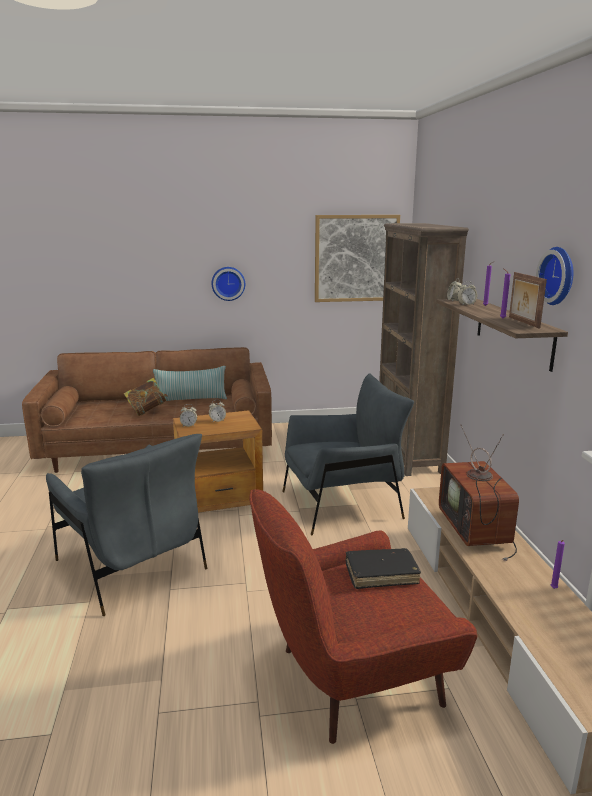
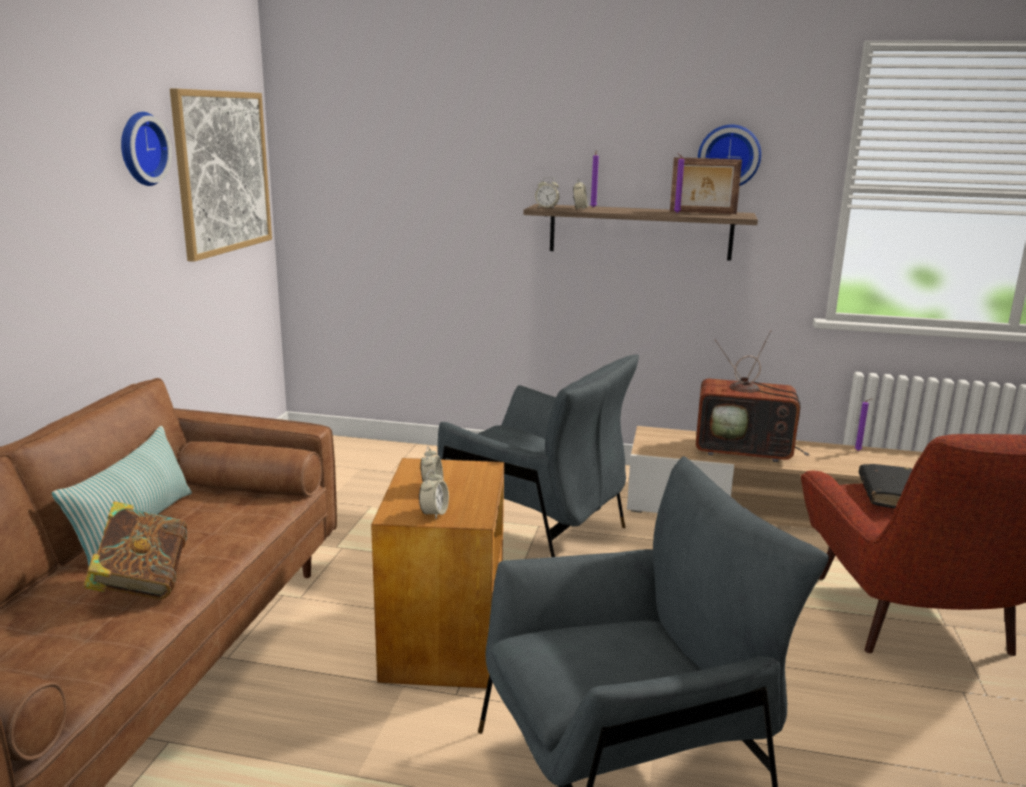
camera: 70 degrees left, 0 degrees up
wall clock [211,267,245,301] -> wall clock moved to [121,112,172,186]
grey armchair [282,373,414,536] -> grey armchair turned 120 degrees clockwise [437,354,639,557]
brown bookcase [379,223,469,476] -> none

